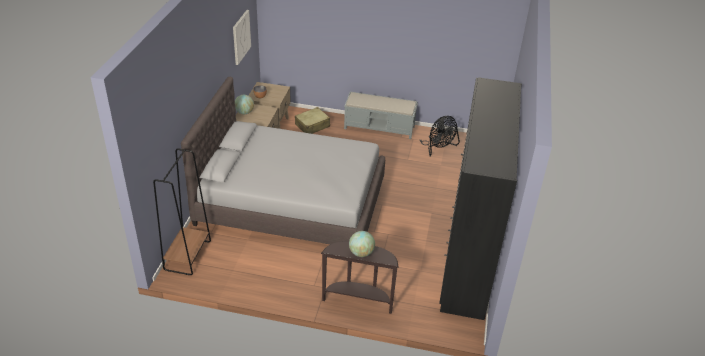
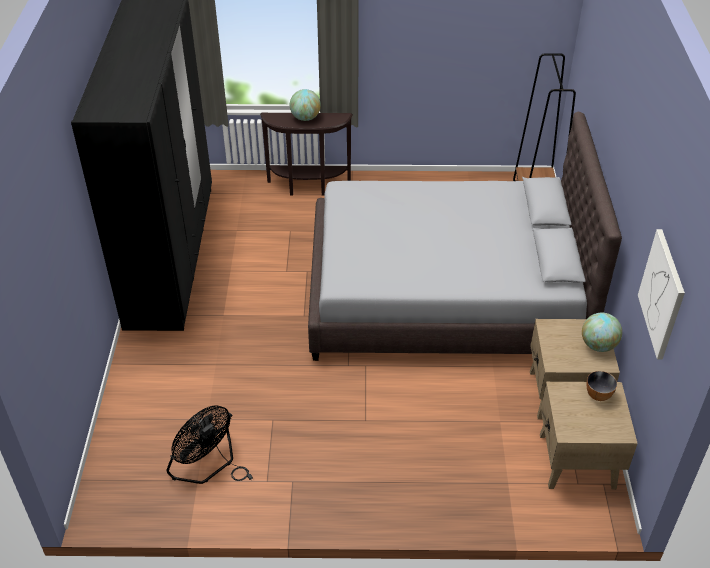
camera: 170 degrees right, 5 degrees up
beige suitcase [295,107,330,134] -> none
grey bench [344,92,418,139] -> none

